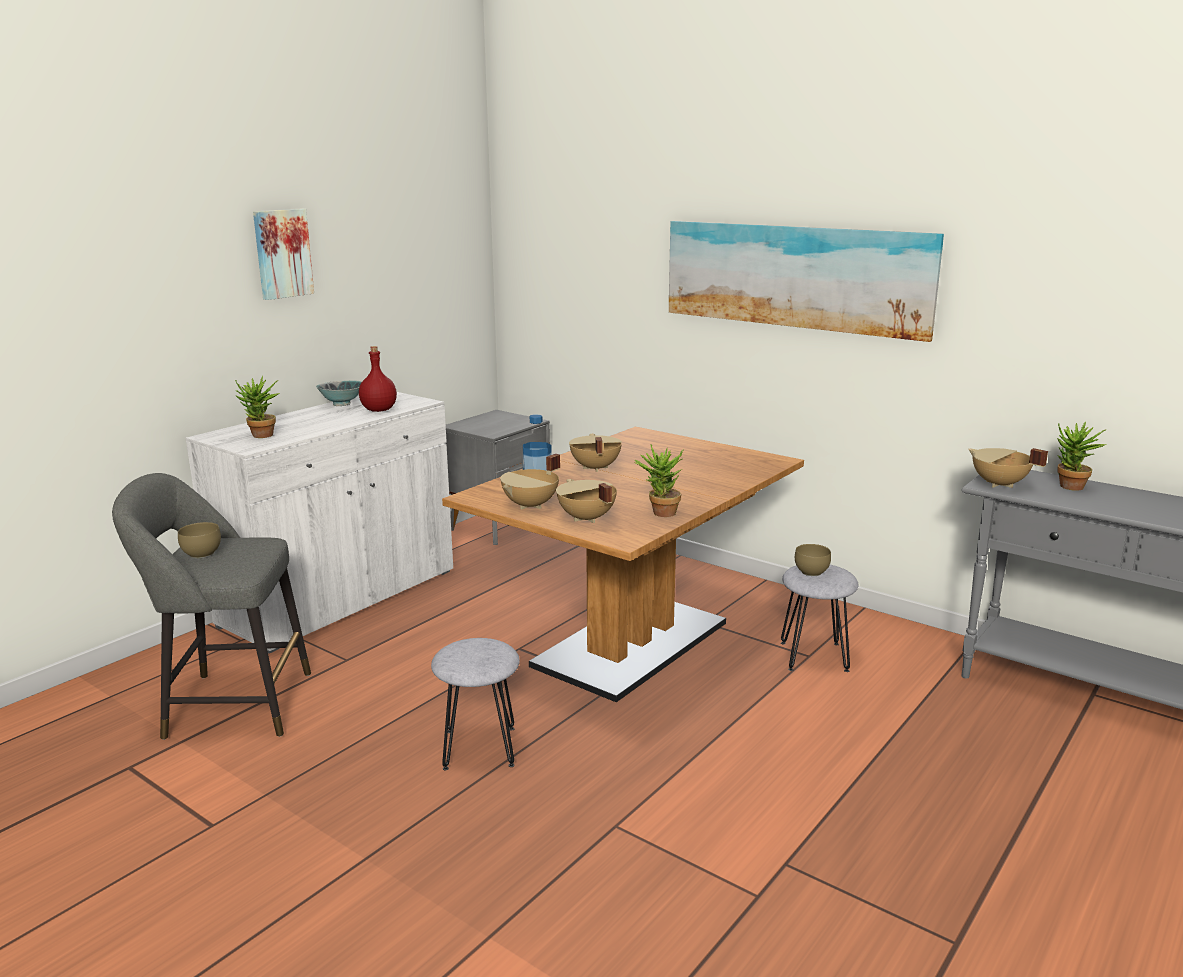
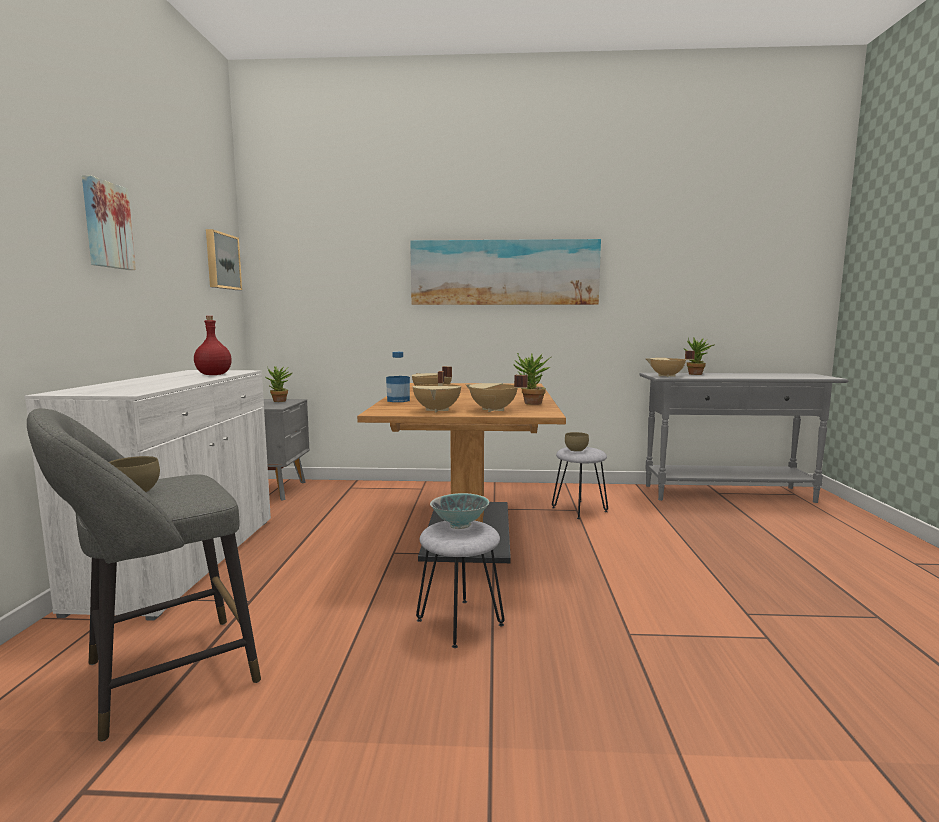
camera: 35 degrees left, 10 degrees down
potted plant [235,376,280,438] -> potted plant moved to [266,366,292,402]
bowl [316,380,362,406] -> bowl moved to [430,493,489,529]
none -> picture [206,229,242,290]

